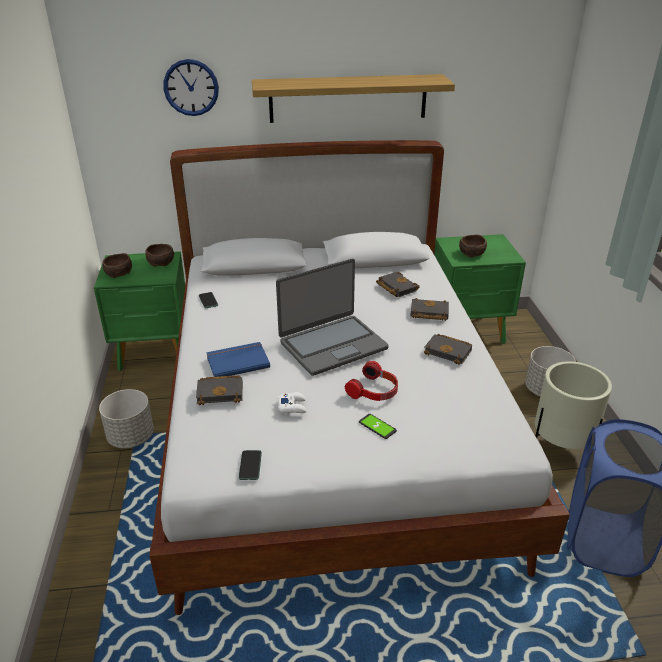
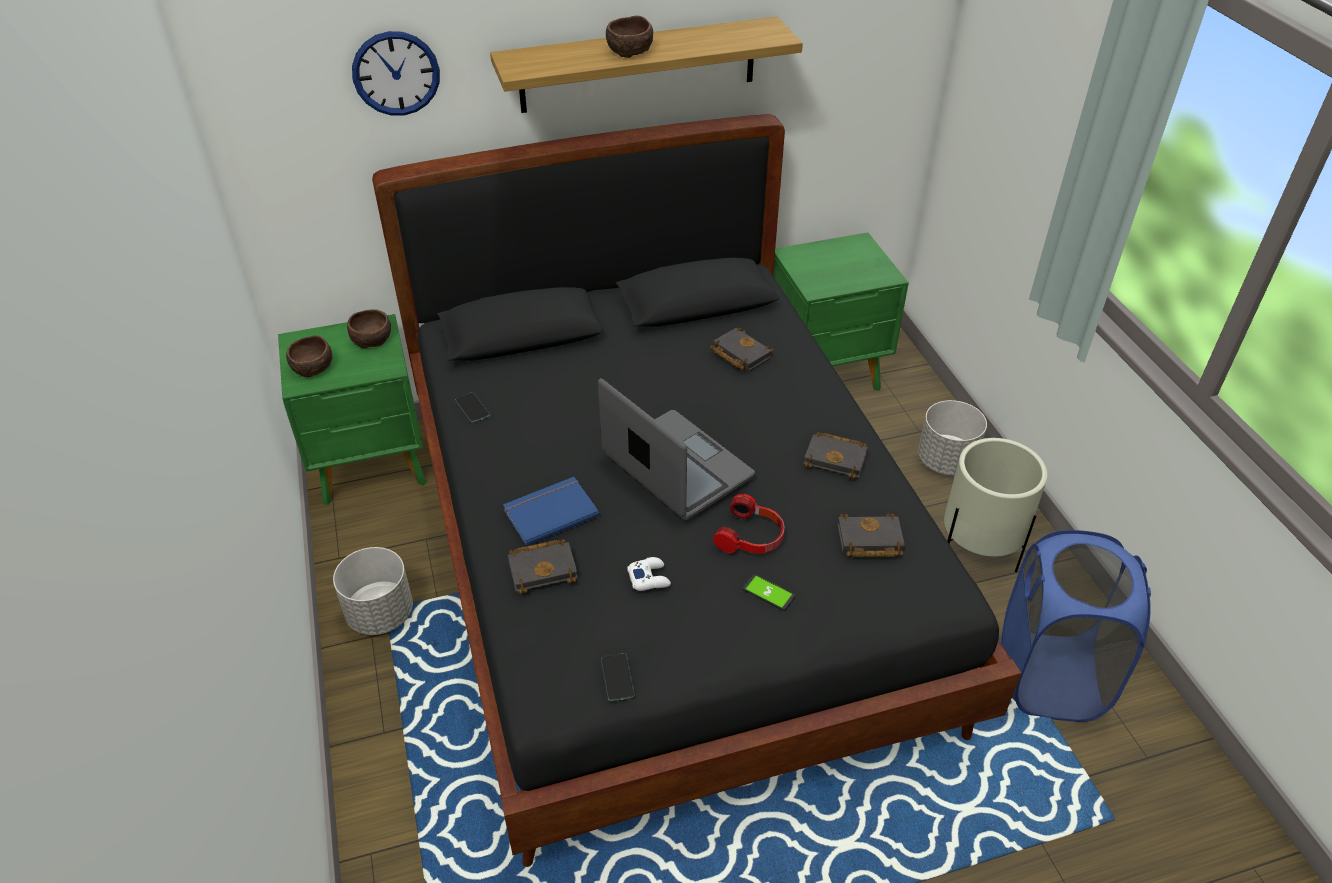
camera: 10 degrees left, 10 degrees up
white bed [149,140,570,615] -> black bed [372,114,1021,867]
laptop [276,259,389,376] -> laptop turned 90 degrees counterclockwise [598,378,755,520]
black book [410,298,449,321] -> black book moved to [838,514,905,557]
brown bowl [459,234,487,257] -> brown bowl moved to [606,16,653,58]

